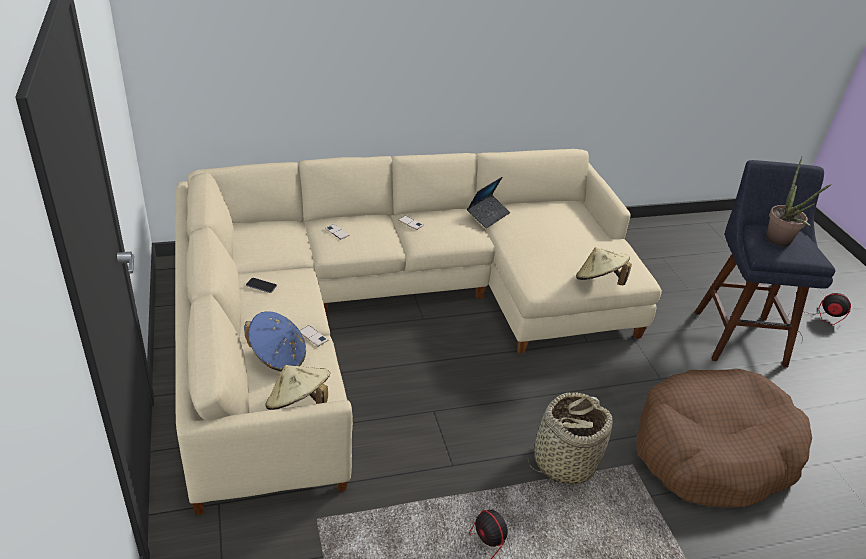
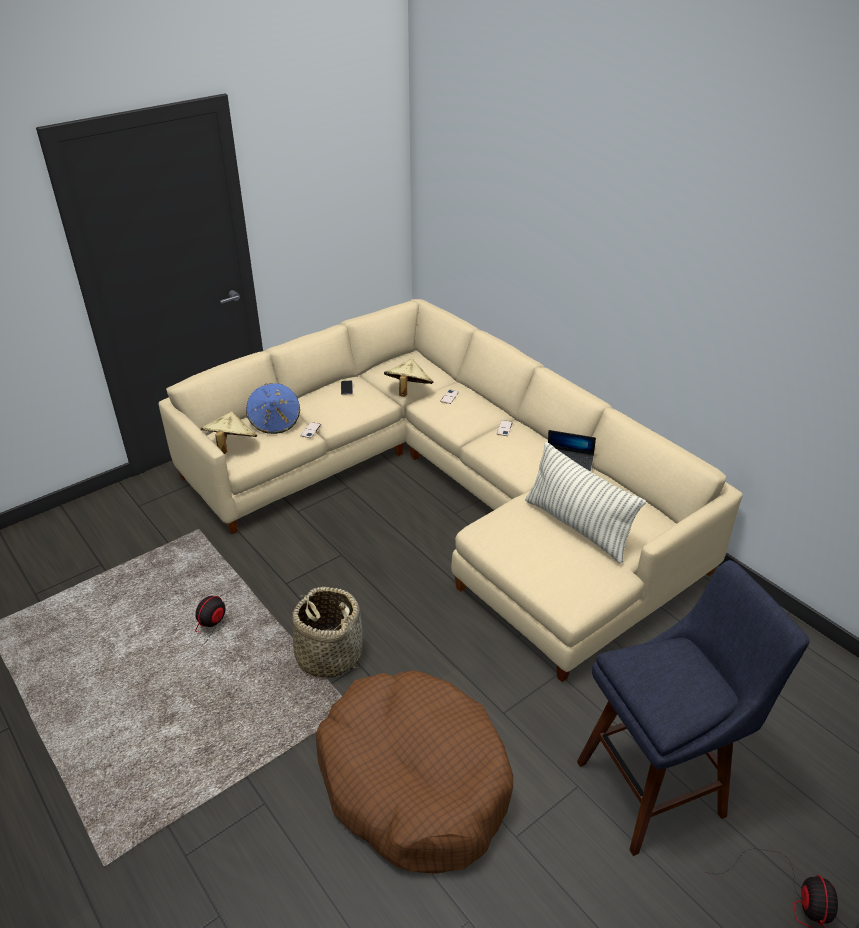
camera: 70 degrees right, 0 degrees up
beige hat [576,247,632,286] -> beige hat moved to [384,359,434,397]
potted plant [766,156,832,247] -> none
none -> pillow [525,442,646,563]

